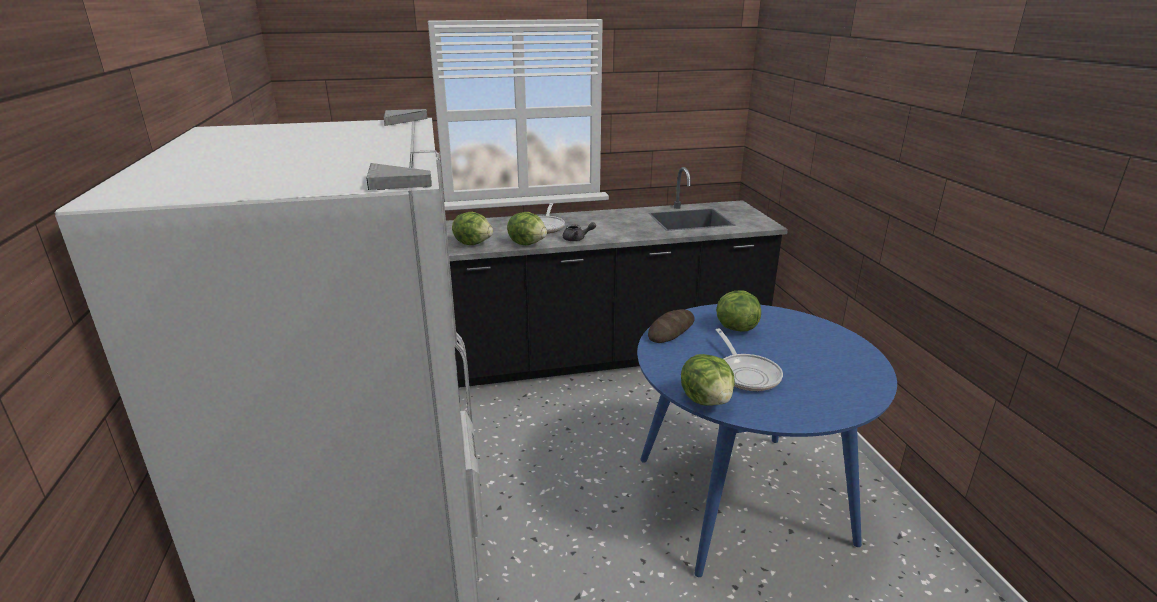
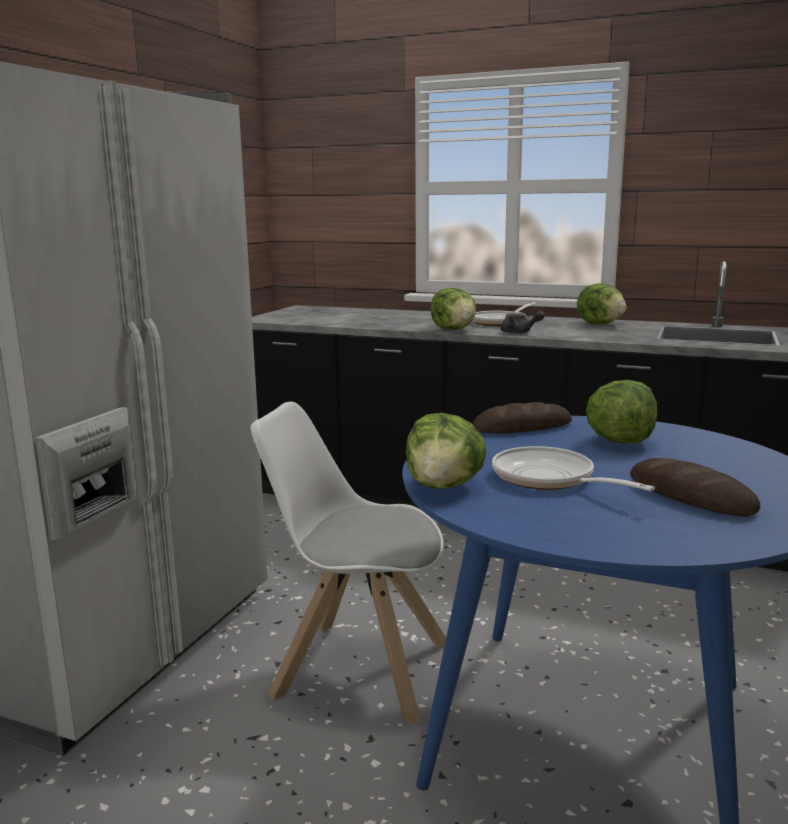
camera: 35 degrees right, 10 degrees down
lettuce [452,212,493,245] -> lettuce moved to [577,283,627,324]
frying pan [716,328,783,391] -> frying pan turned 120 degrees clockwise [492,446,655,491]
none -> chair [250,402,446,725]
none -> bread [630,458,760,517]

